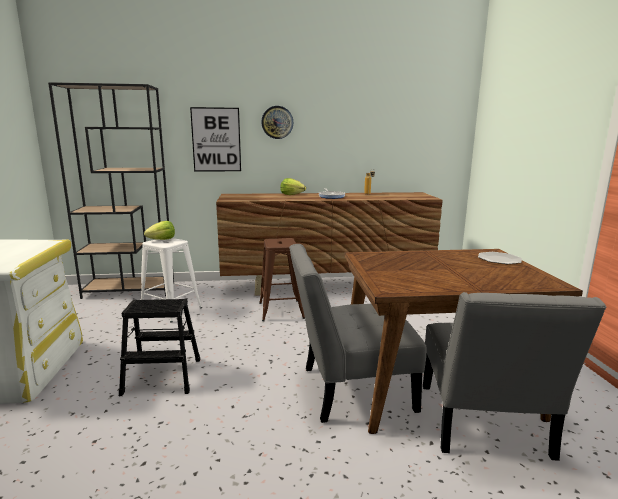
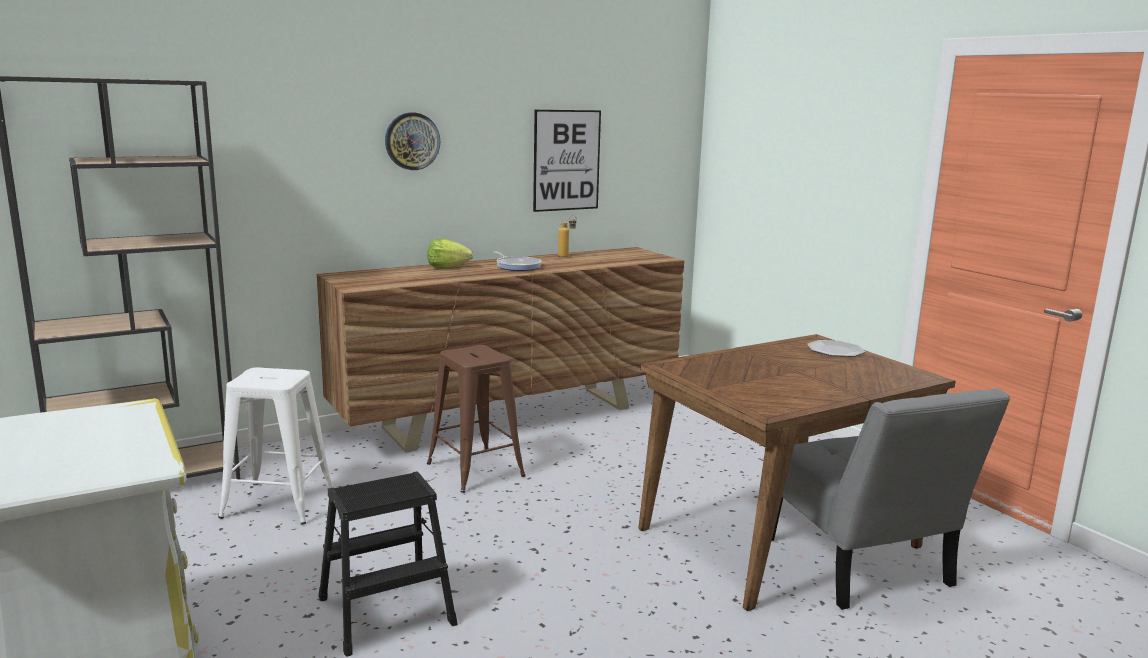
camera: 25 degrees left, 0 degrees up
lettuce [144,221,175,240] -> none
picture [190,107,241,171] -> picture moved to [533,110,601,212]
grey chair [289,244,426,423] -> none

